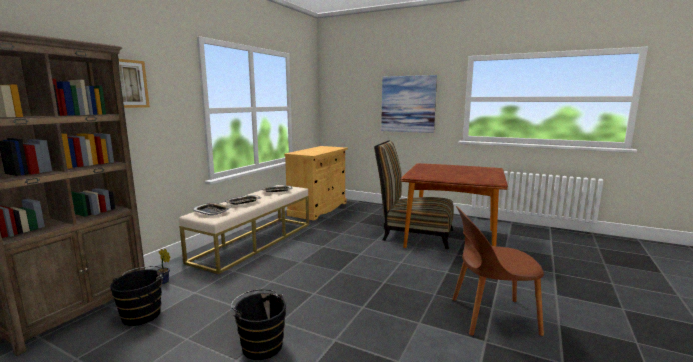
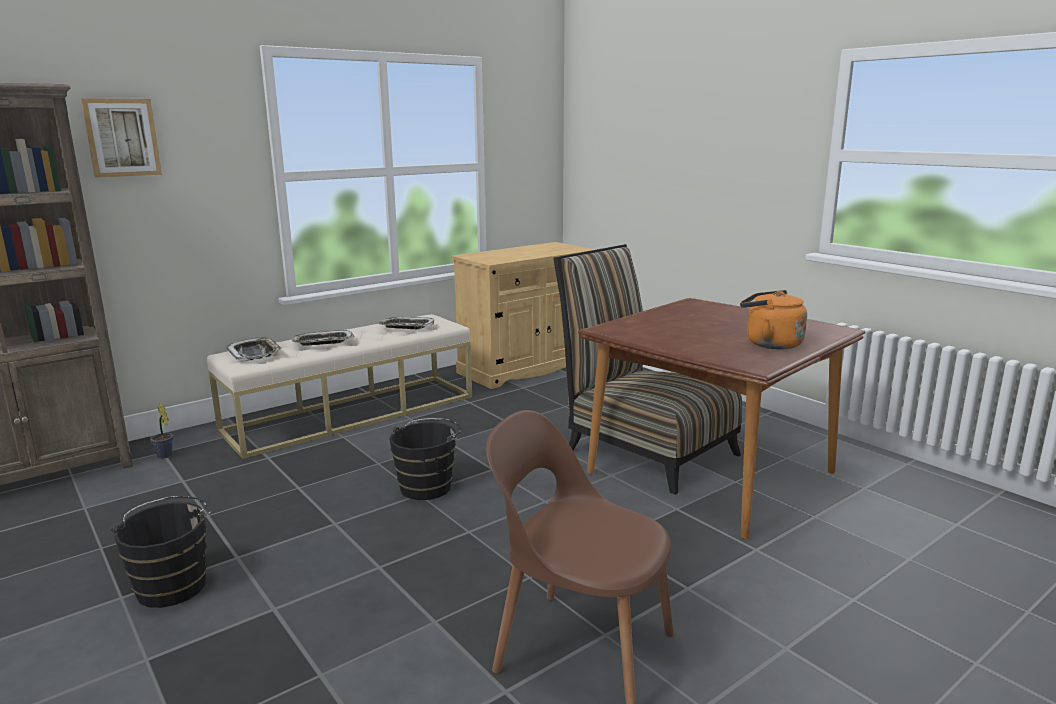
camera: 25 degrees right, 5 degrees up
black bucket [110,266,165,326] -> black bucket moved to [389,418,461,500]
picture [381,75,437,133] -> none
none -> orange kettle [740,290,807,349]

